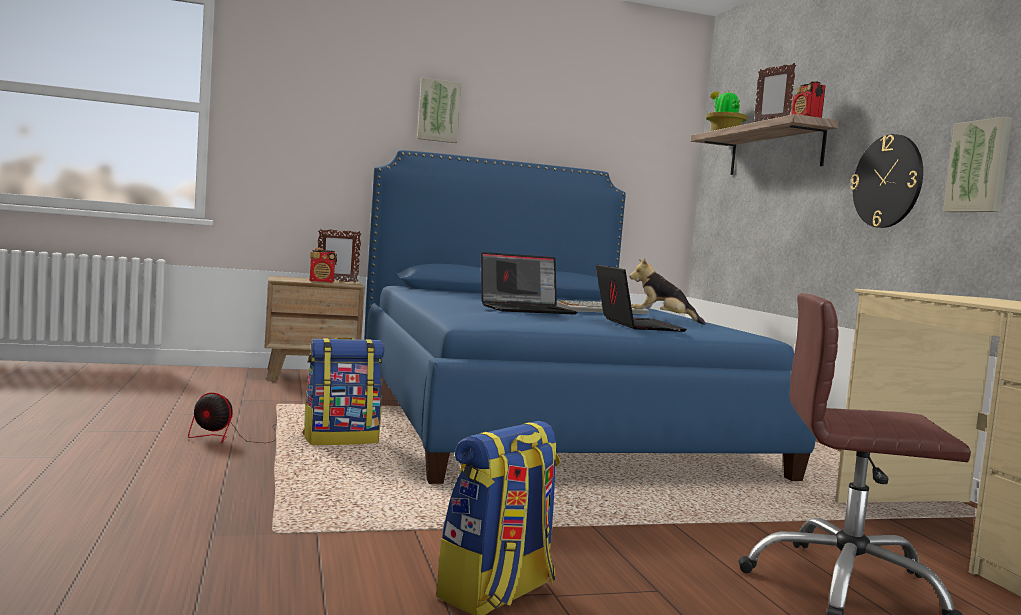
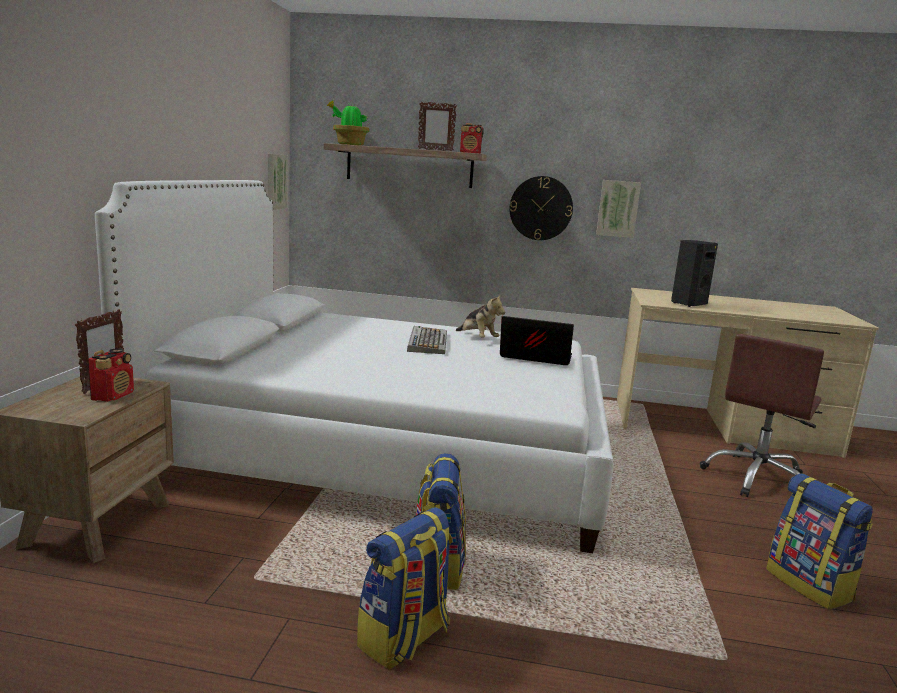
camera: 65 degrees left, 10 degrees up
fan [188,392,276,443] -> backpack [357,507,453,669]
blue bed [364,150,816,484] -> white bed [95,180,613,553]
picture [417,78,462,143] -> picture moved to [268,154,288,210]
laptop [481,252,578,315] -> none
plush toy [629,258,706,325] -> plush toy turned 90 degrees counterclockwise [456,295,505,338]
none -> black speaker [671,240,718,307]

